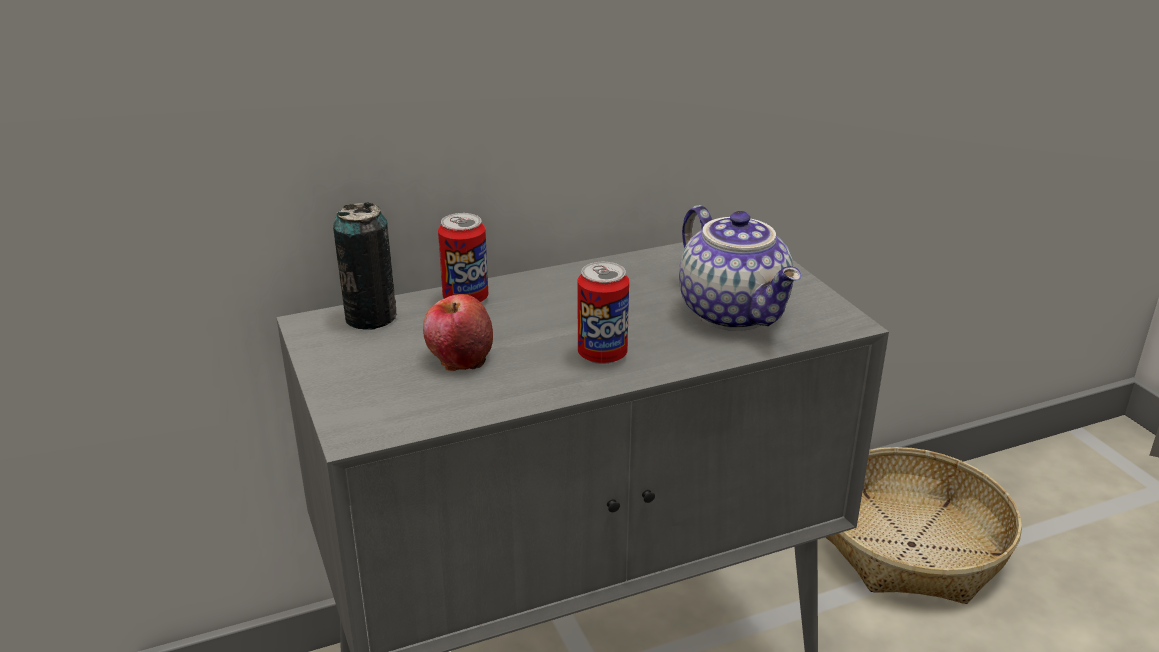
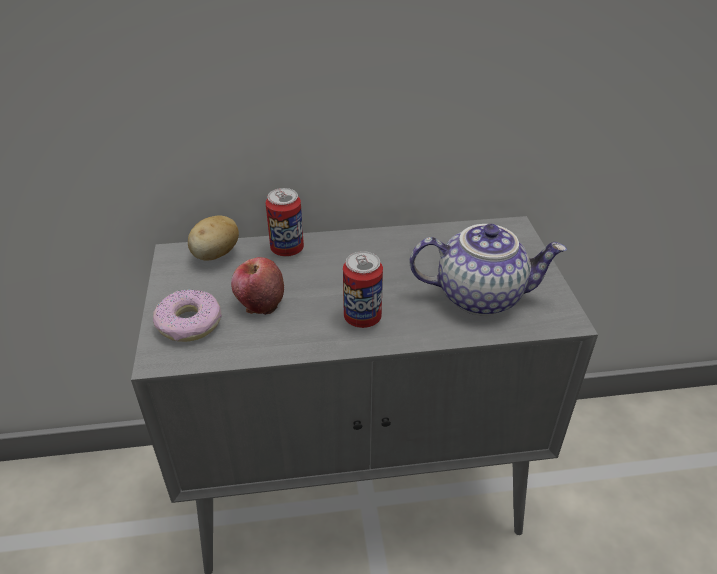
camera: 15 degrees right, 10 degrees up
can [333,203,397,330] -> potato [188,216,239,261]
teapot [679,205,801,331] -> teapot turned 75 degrees counterclockwise [410,224,567,316]
basket [826,447,1022,604] -> none
none -> donut [153,289,222,342]

